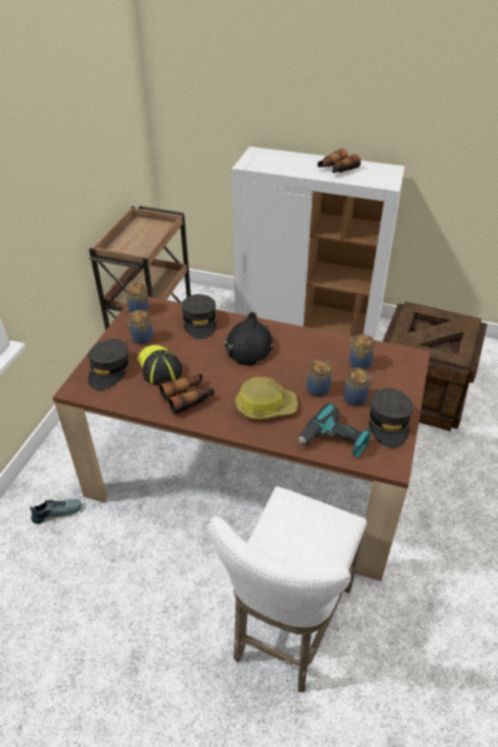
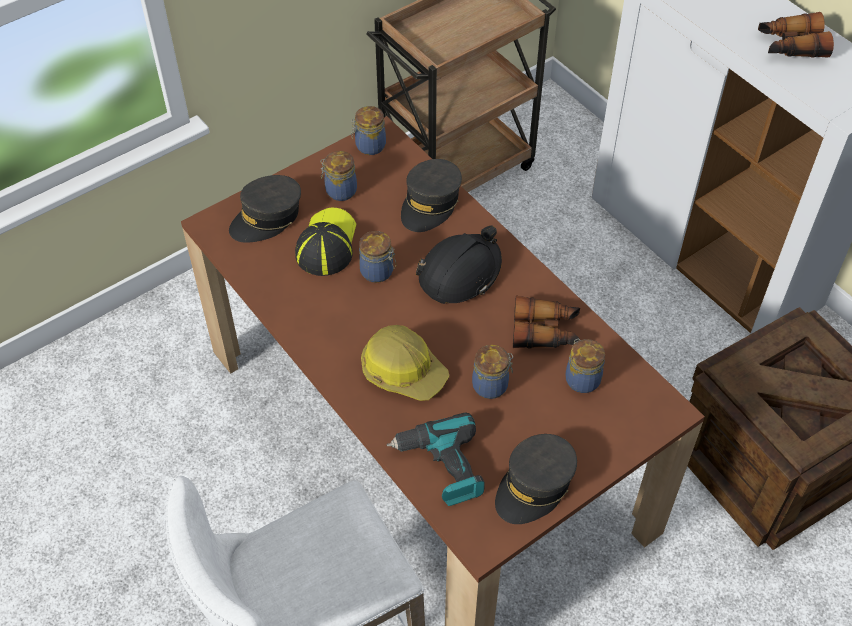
camera: 35 degrees right, 10 degrees up
shoe [30,499,81,524] -> none
binoculars [159,374,215,415] -> binoculars moved to [513,295,580,349]
jar [343,368,373,406] -> jar moved to [359,231,396,283]

